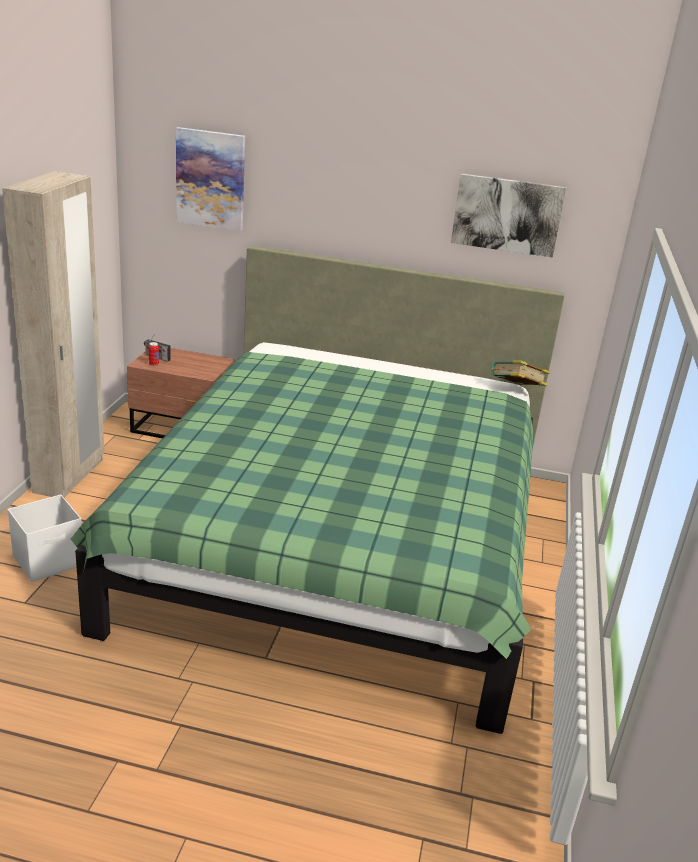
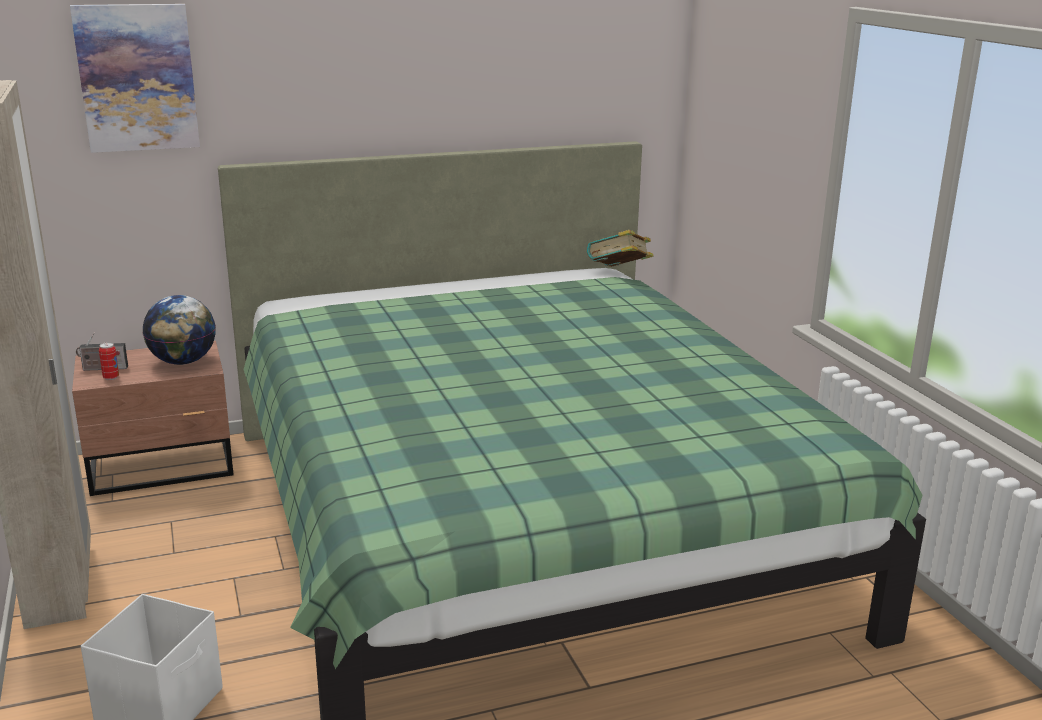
camera: 30 degrees left, 5 degrees down
picture [451,173,566,258] -> none
none -> globe [142,295,216,365]

